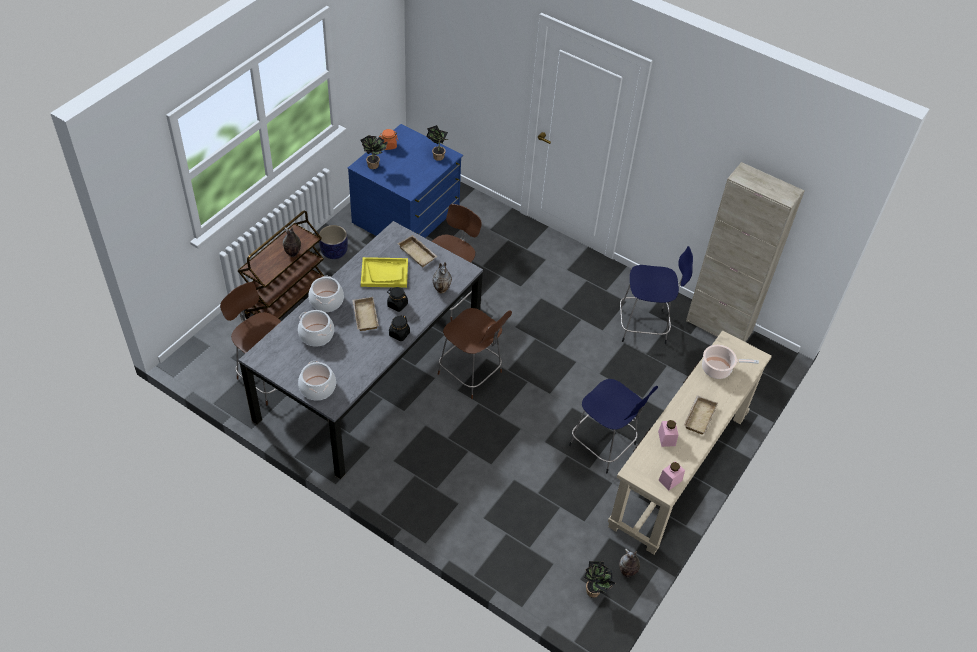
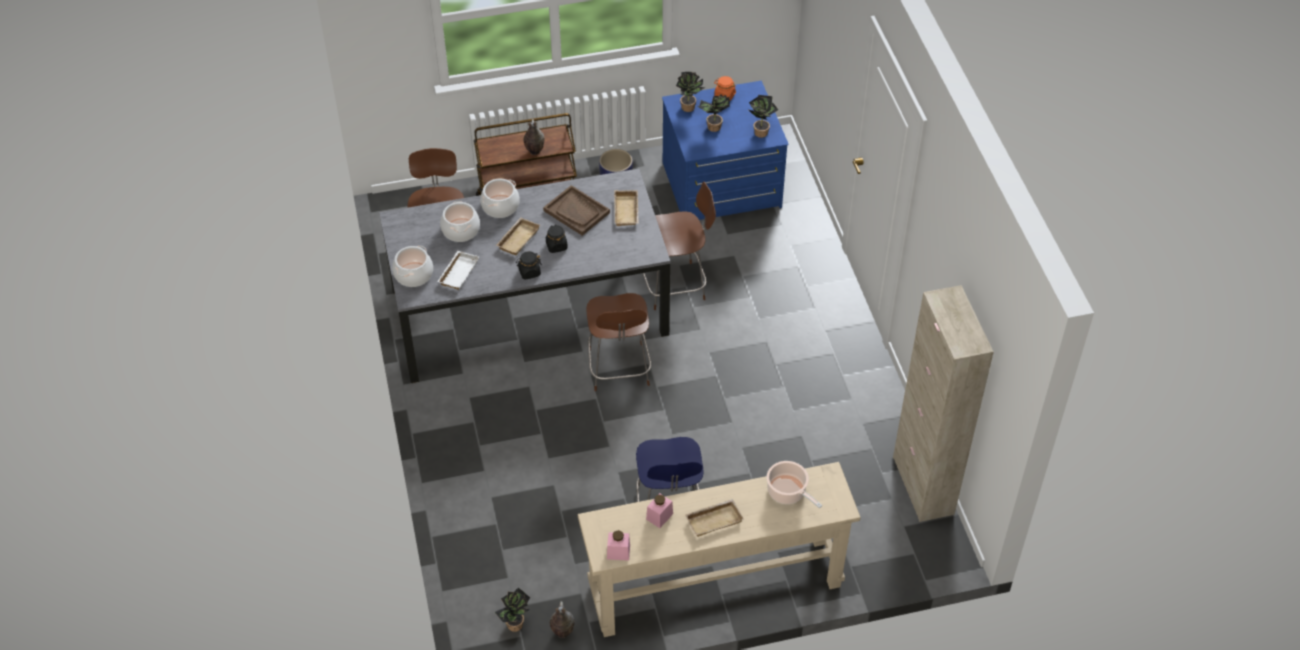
camera: 45 degrees right, 0 degrees up
yellow tray [361,257,408,288] -> brown tray [543,185,610,236]
vase [432,262,452,294] -> none
blue stool [620,246,693,344] -> none
none -> white tray [437,251,479,290]
none -> potted plant [698,94,730,132]

